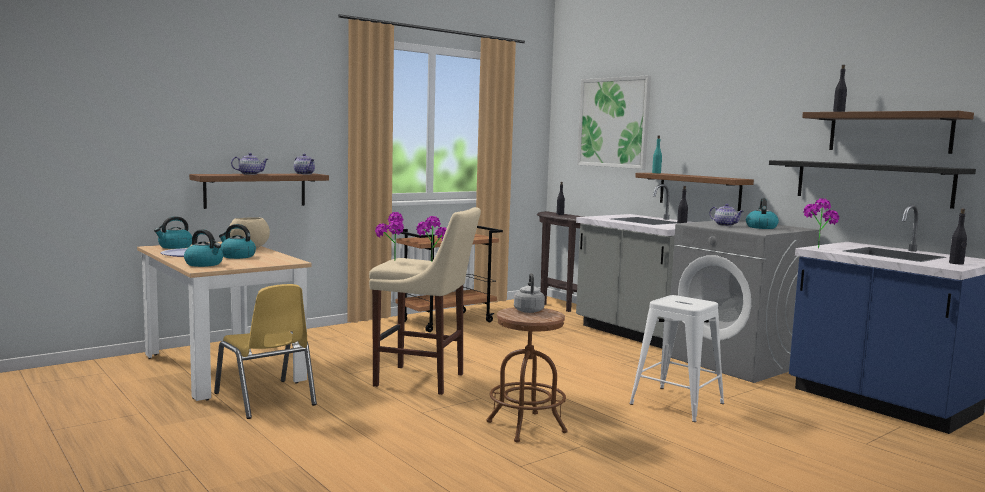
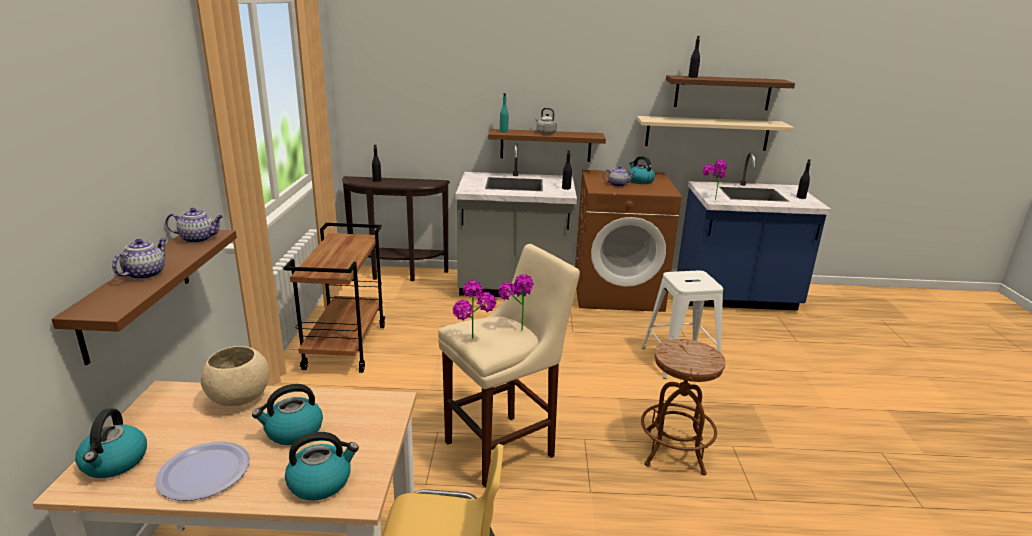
camera: 50 degrees left, 15 degrees up
grey kettle [514,273,545,313] -> grey kettle moved to [535,108,557,134]
picture [577,75,651,169] -> none
grey washing machine [671,220,820,383] -> brown washing machine [575,170,682,312]
black shelf [769,160,976,209] -> beige shelf [637,116,794,151]

